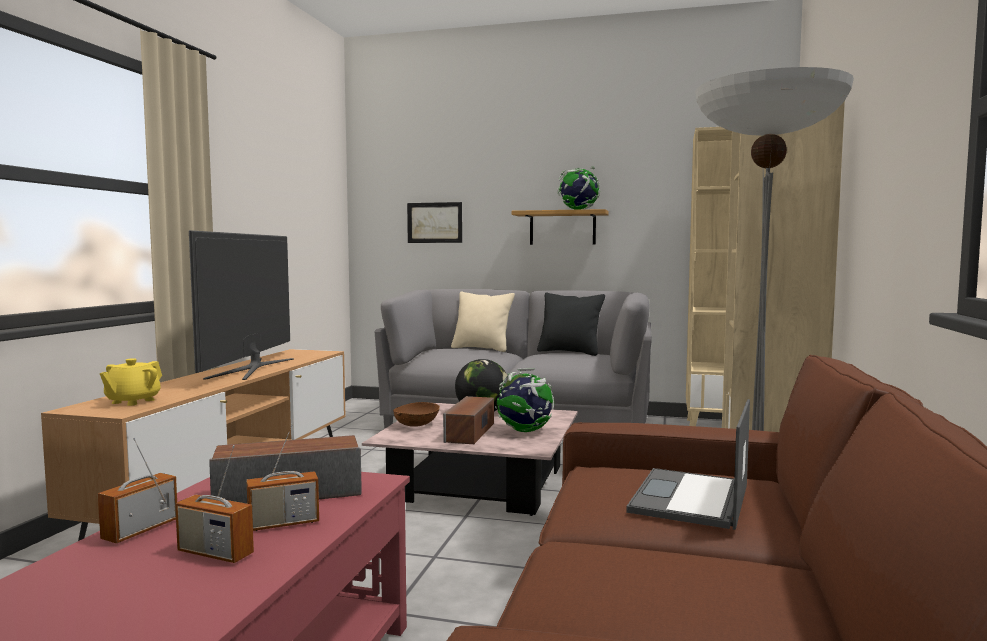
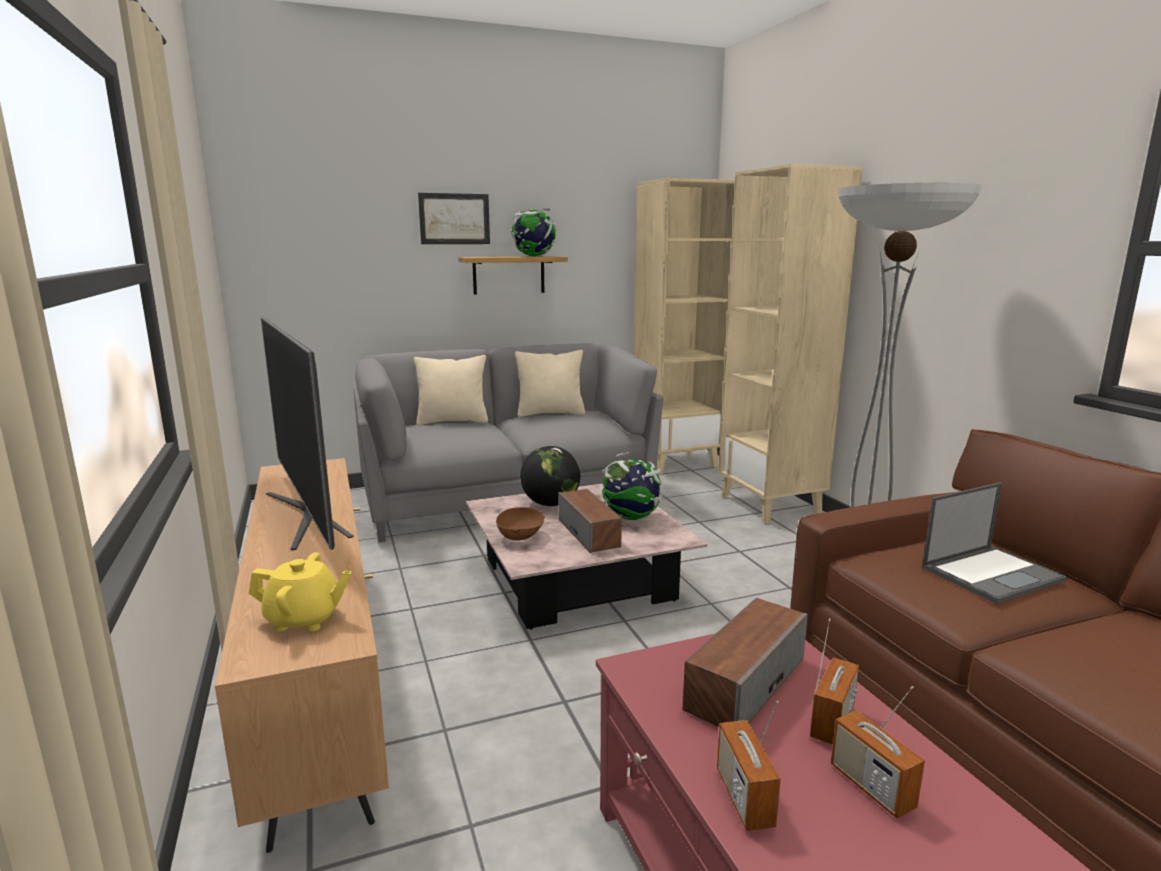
camera: 35 degrees left, 10 degrees up
yellow teapot [100,358,162,406] -> yellow teapot turned 75 degrees counterclockwise [249,552,352,631]
radio [175,445,254,563] -> radio turned 75 degrees clockwise [831,686,925,818]
picture [407,202,462,243] -> picture moved to [418,193,490,244]
black pillow [537,293,605,356] -> beige pillow [515,350,585,417]
laptop [626,399,750,530] -> laptop turned 105 degrees counterclockwise [922,483,1067,604]

